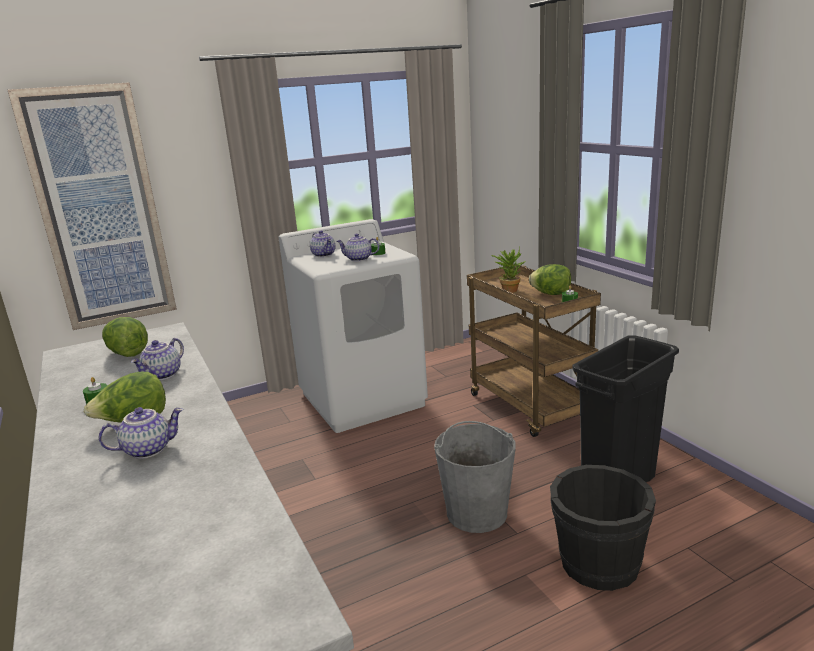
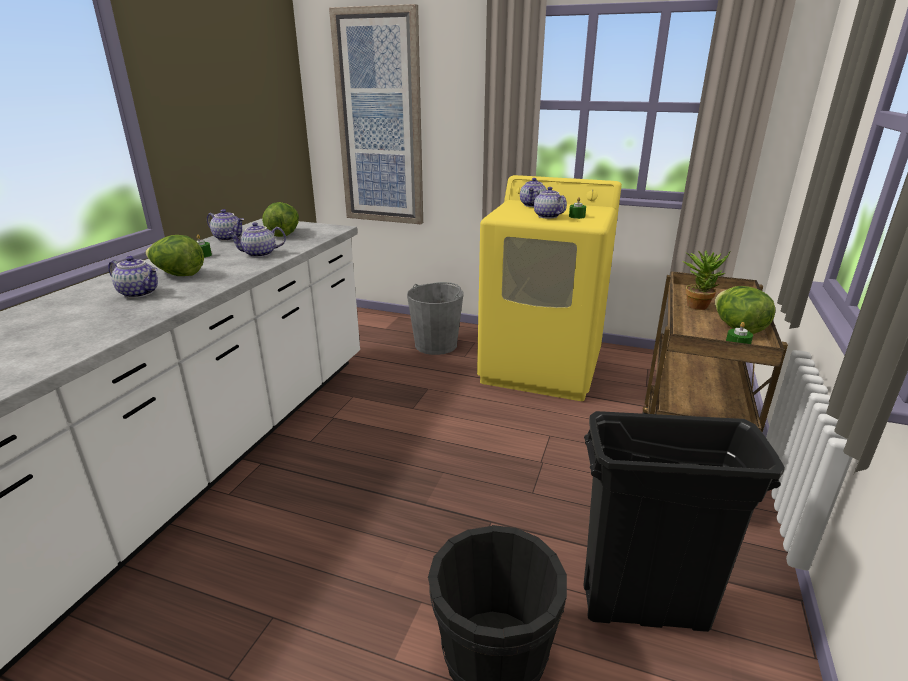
camera: 45 degrees right, 5 degrees up
white washing machine [279,219,428,433] -> yellow washing machine [477,175,622,401]
grey bucket [434,421,516,533] -> grey bucket moved to [407,282,463,355]
none -> teapot [207,209,244,241]

